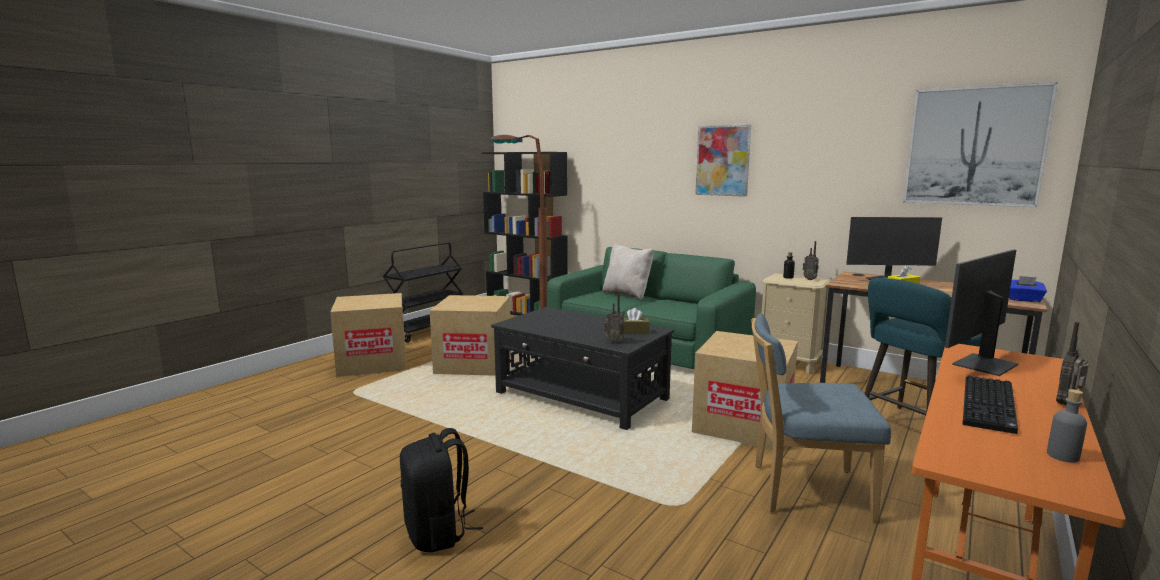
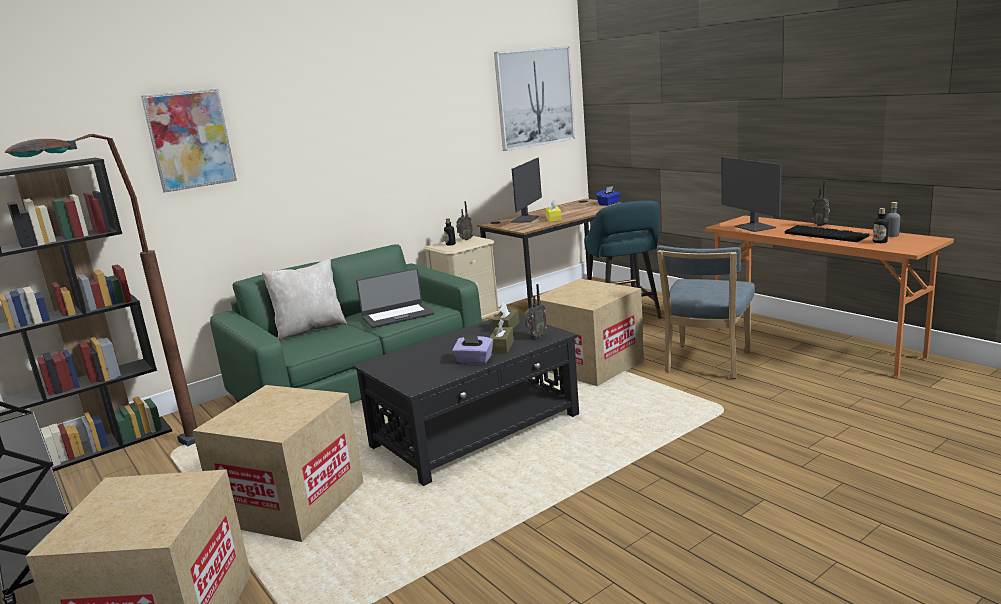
camera: 70 degrees left, 5 degrees up
black backpack [400,428,483,552] -> none
picture [695,124,751,197] -> picture moved to [141,89,237,193]
none -> laptop [356,268,434,328]
none -> purple tissue box [452,335,493,364]
none -> brown tissue box [489,319,514,353]
none -> bottle [873,208,889,243]

